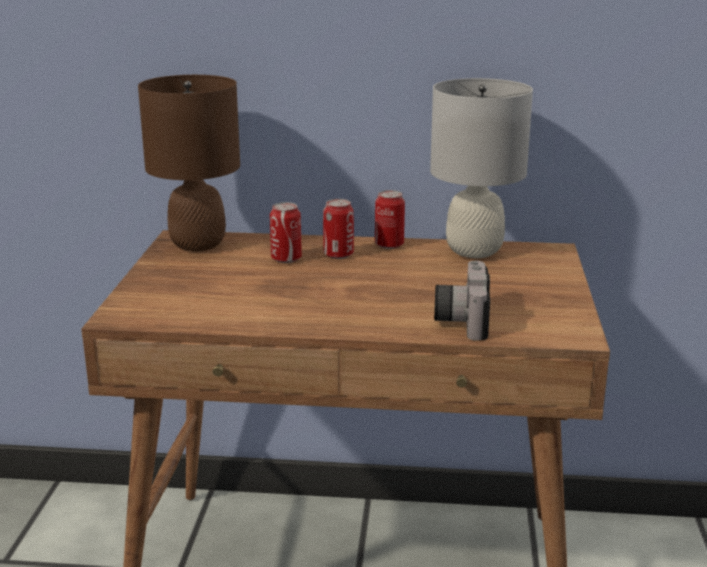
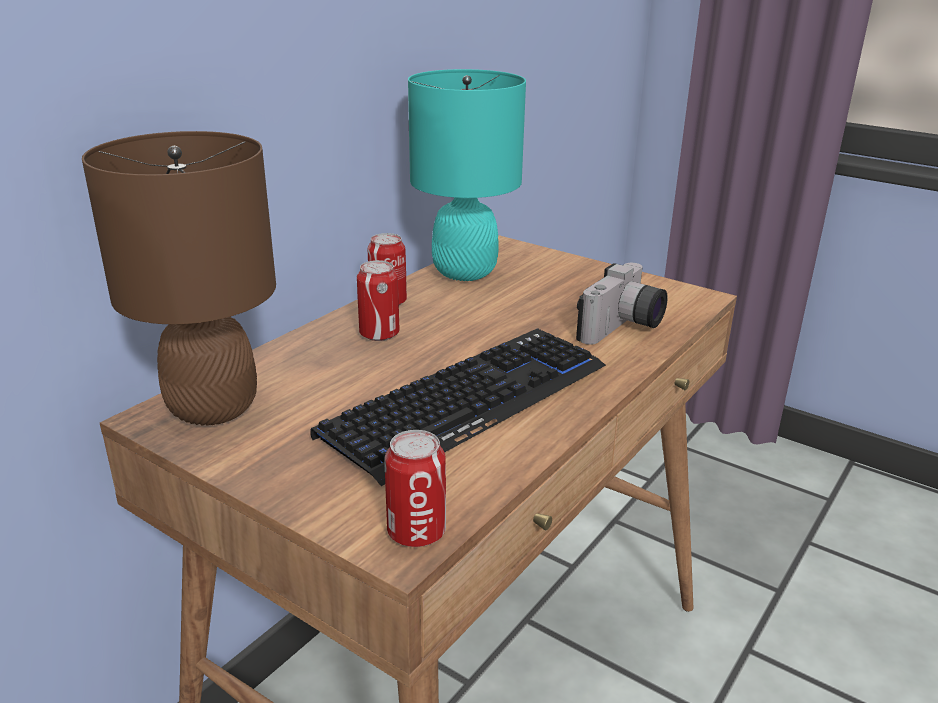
camera: 60 degrees left, 5 degrees up
can [270,202,302,263] -> can moved to [385,430,446,547]
grey table lamp [430,78,533,259] -> turquoise table lamp [408,69,526,281]
camera [434,261,490,341] -> camera turned 90 degrees counterclockwise [576,263,668,345]
none -> keyboard [311,329,606,486]

